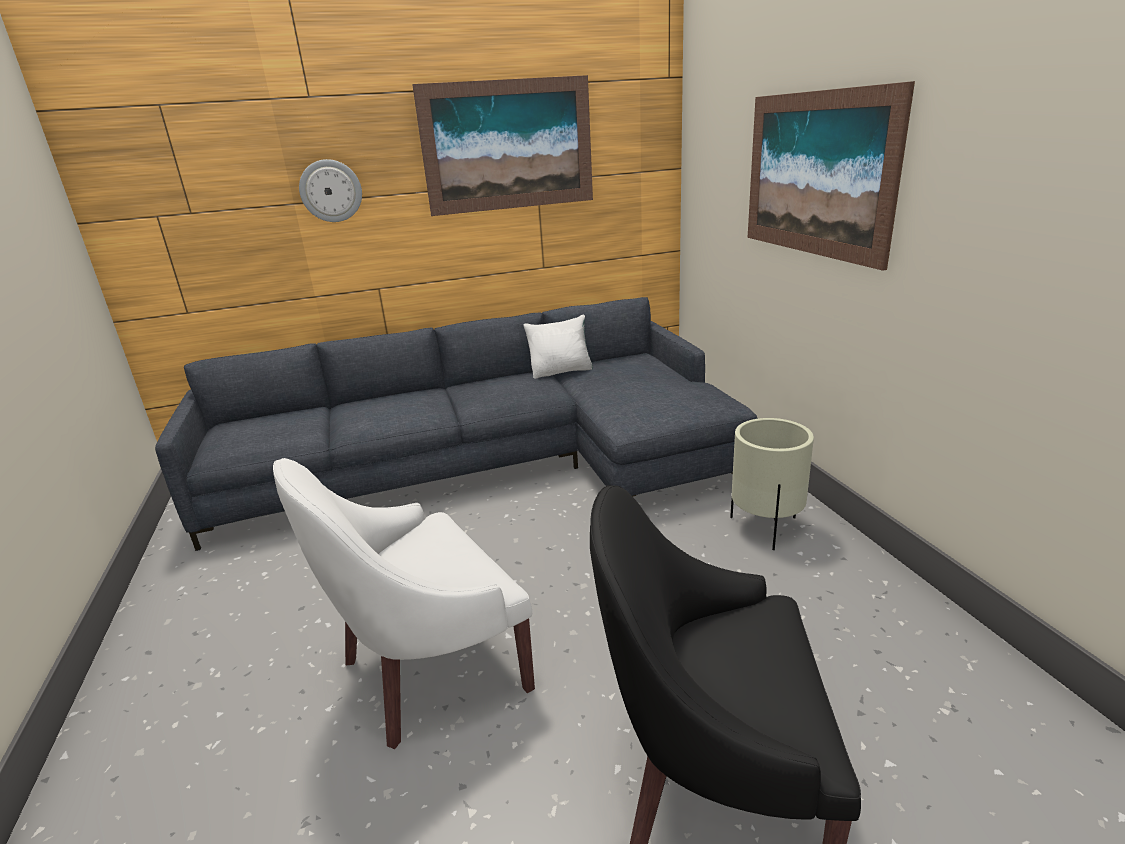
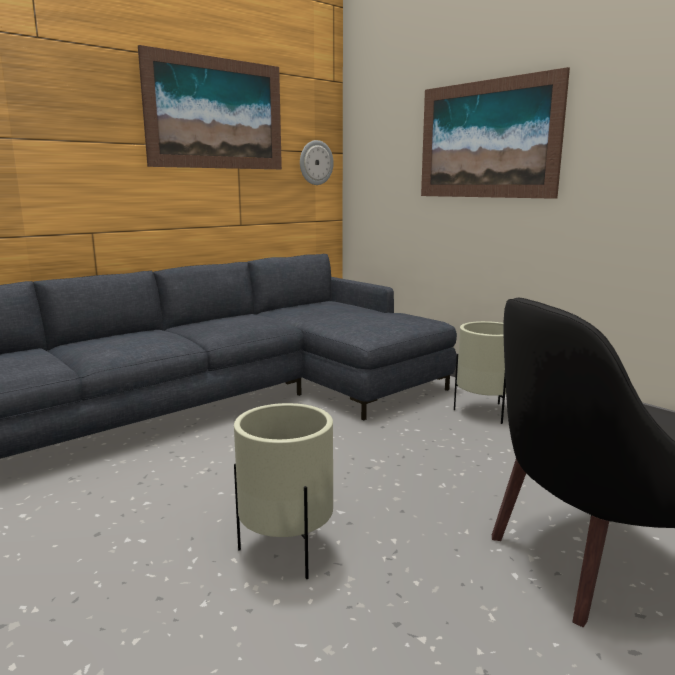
camera: 25 degrees left, 10 degrees down
white armchair [273,458,535,749] -> beige planter [234,403,333,579]
wall clock [299,159,362,222] -> wall clock moved to [300,140,334,185]
white pillow [523,314,593,379] -> none

